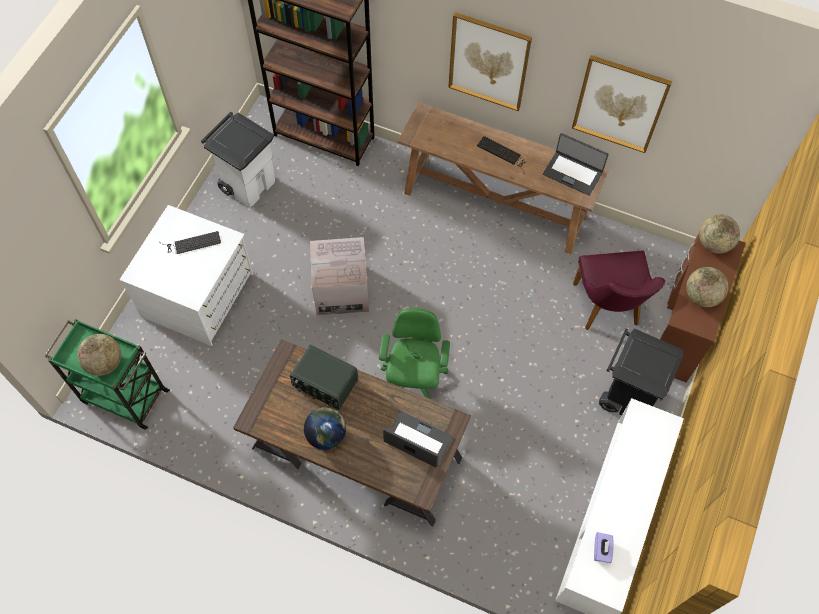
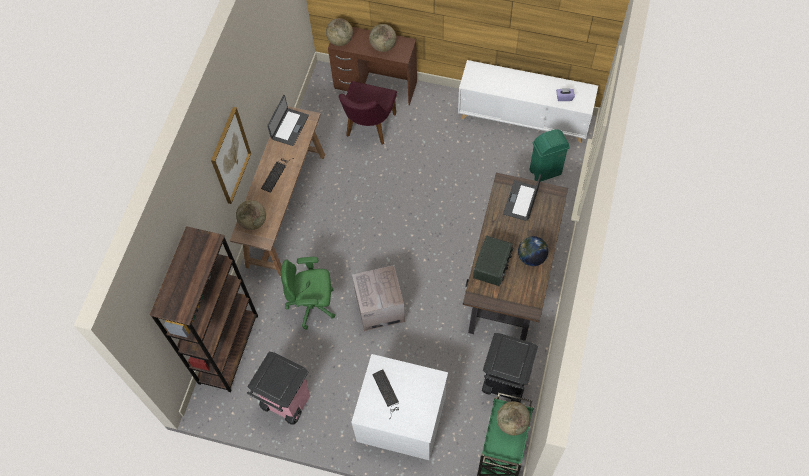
camera: 95 degrees left, 0 degrees up
white trash can [201,112,275,208] -> pink trash can [247,352,310,425]
green office chair [379,308,450,399] -> green office chair moved to [281,257,335,330]
picture [572,55,672,153] -> none
purple chair [573,251,665,330] -> purple chair turned 120 degrees clockwise [339,81,397,144]
black trash can [599,328,684,416] -> black trash can moved to [482,333,539,403]
none -> globe [236,200,266,230]
none -> green trash can [530,129,570,182]

